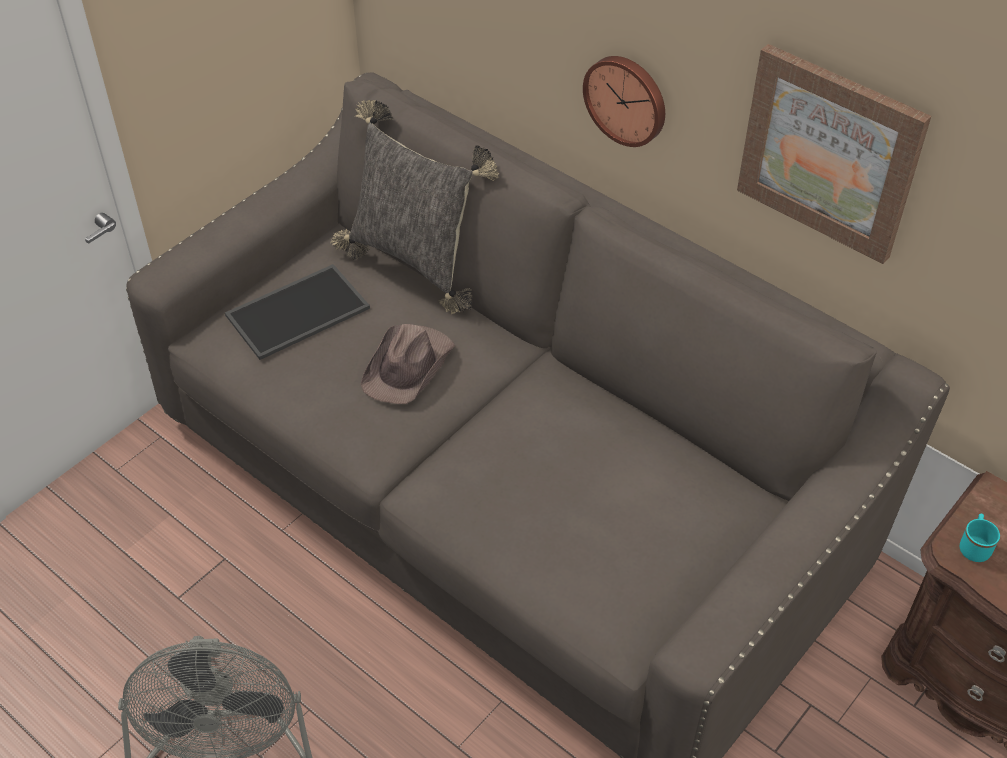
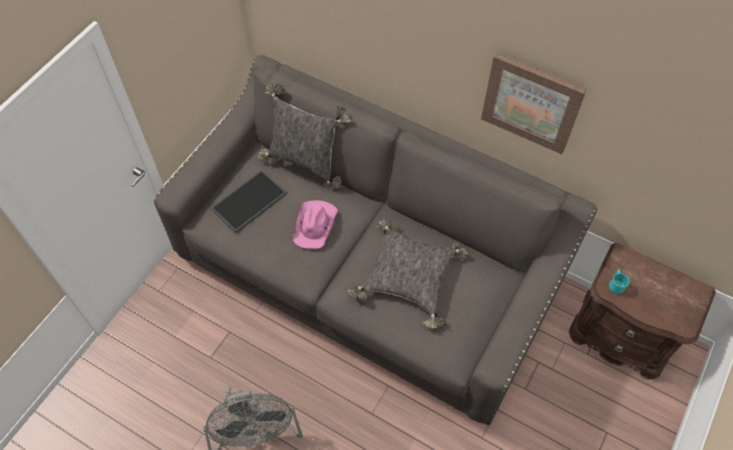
camera: 10 degrees left, 10 degrees up
brown hat [360,324,455,404] -> pink hat [293,200,338,249]
wall clock [583,56,665,147] -> none
none -> pillow [348,219,469,330]

